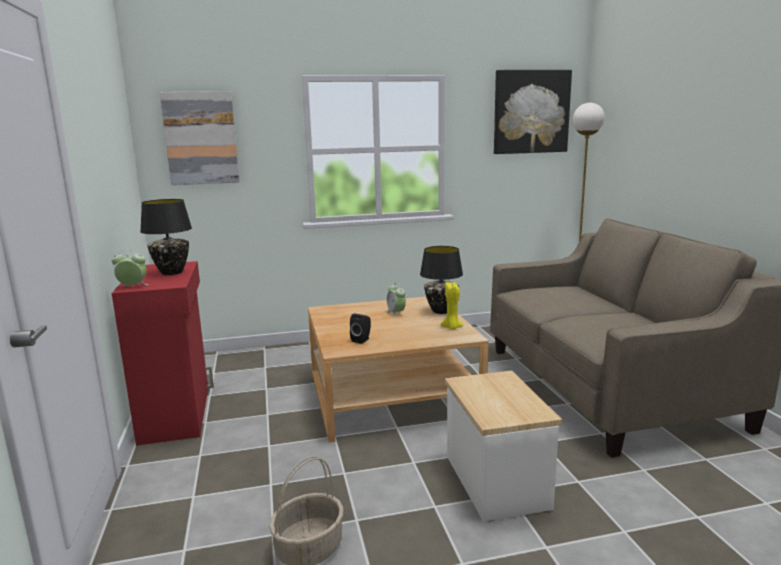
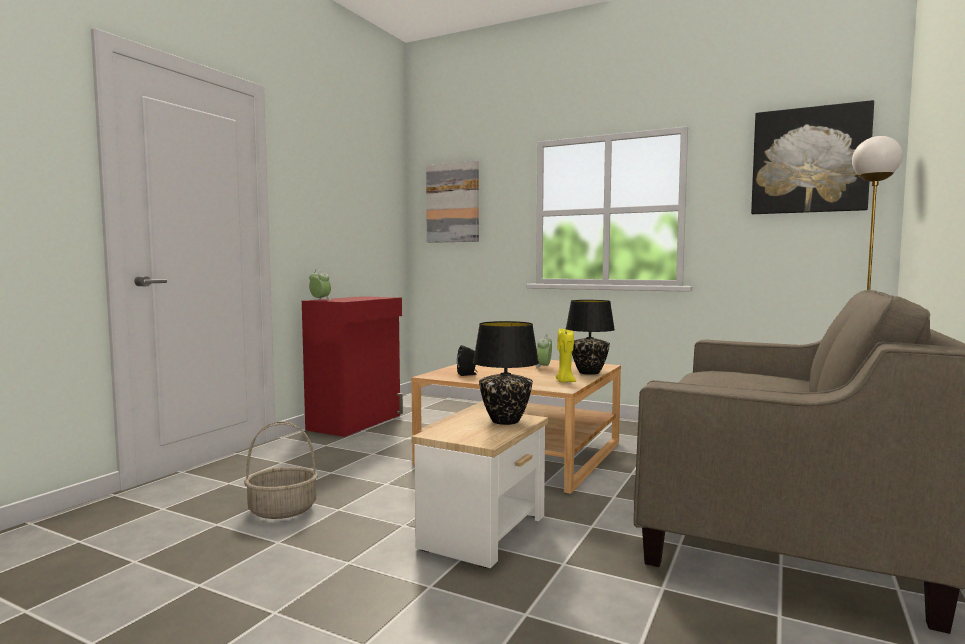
camera: 40 degrees right, 10 degrees down
black table lamp [140,199,192,275] -> black table lamp moved to [473,321,539,425]

